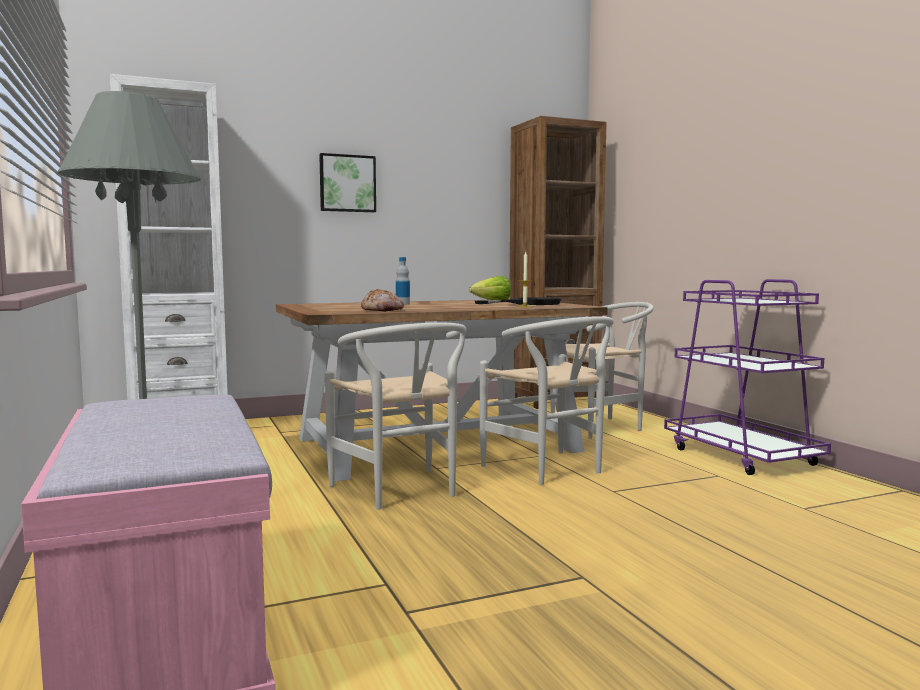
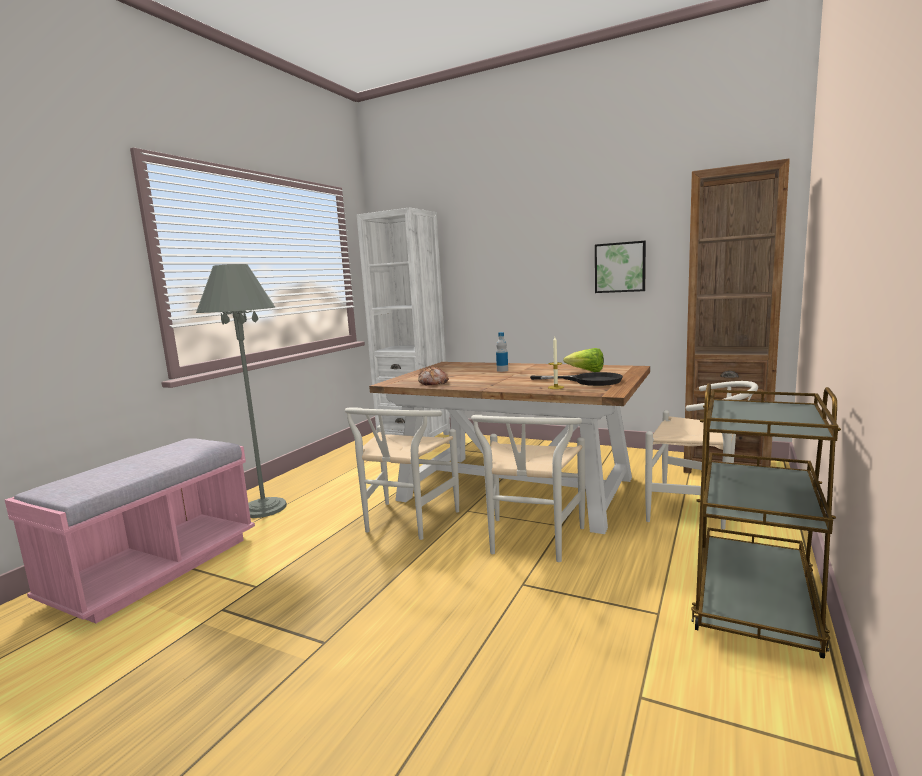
camera: 50 degrees right, 5 degrees up
picture [319,153,376,212] -> picture moved to [595,241,646,293]
purple cart [664,279,831,475] -> brown cart [691,383,841,659]

